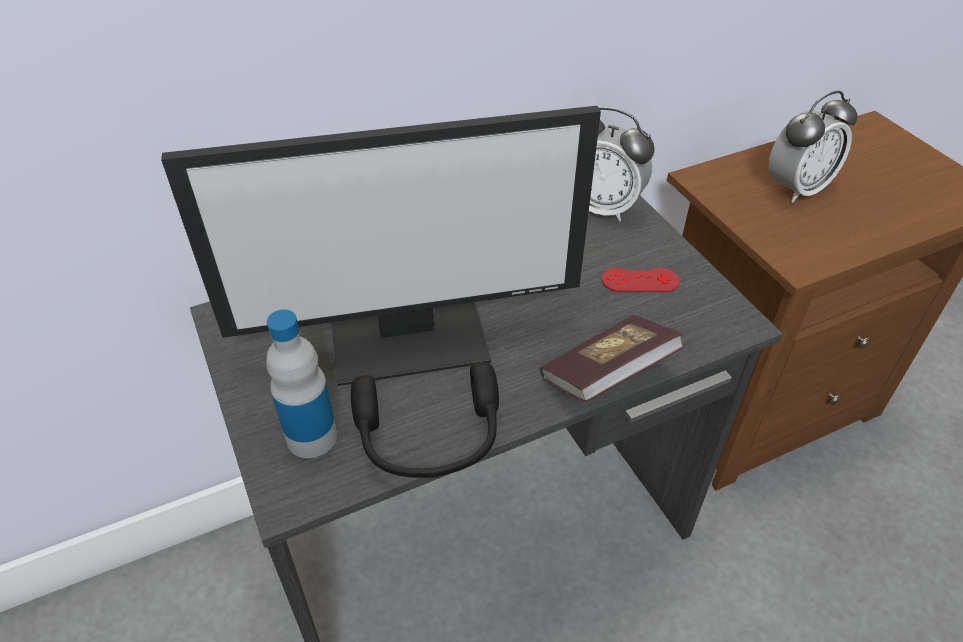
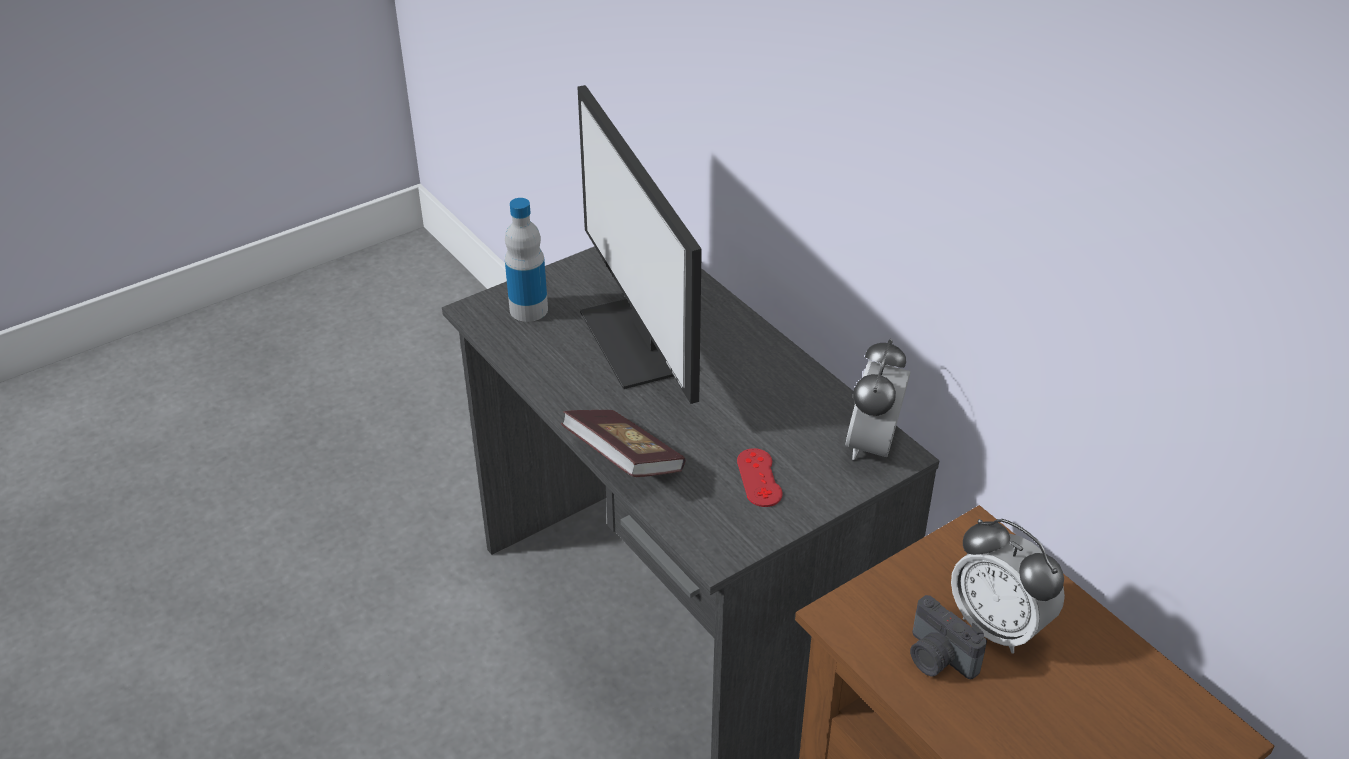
camera: 80 degrees right, 5 degrees down
black headphones [351,362,499,478] -> none
none -> camera [910,595,987,679]

